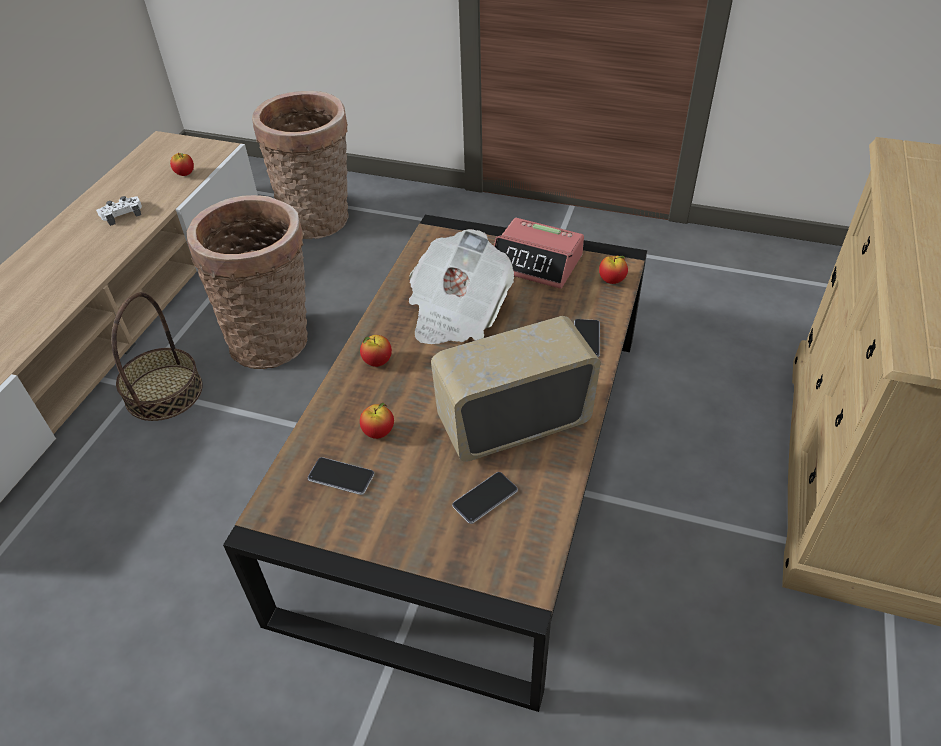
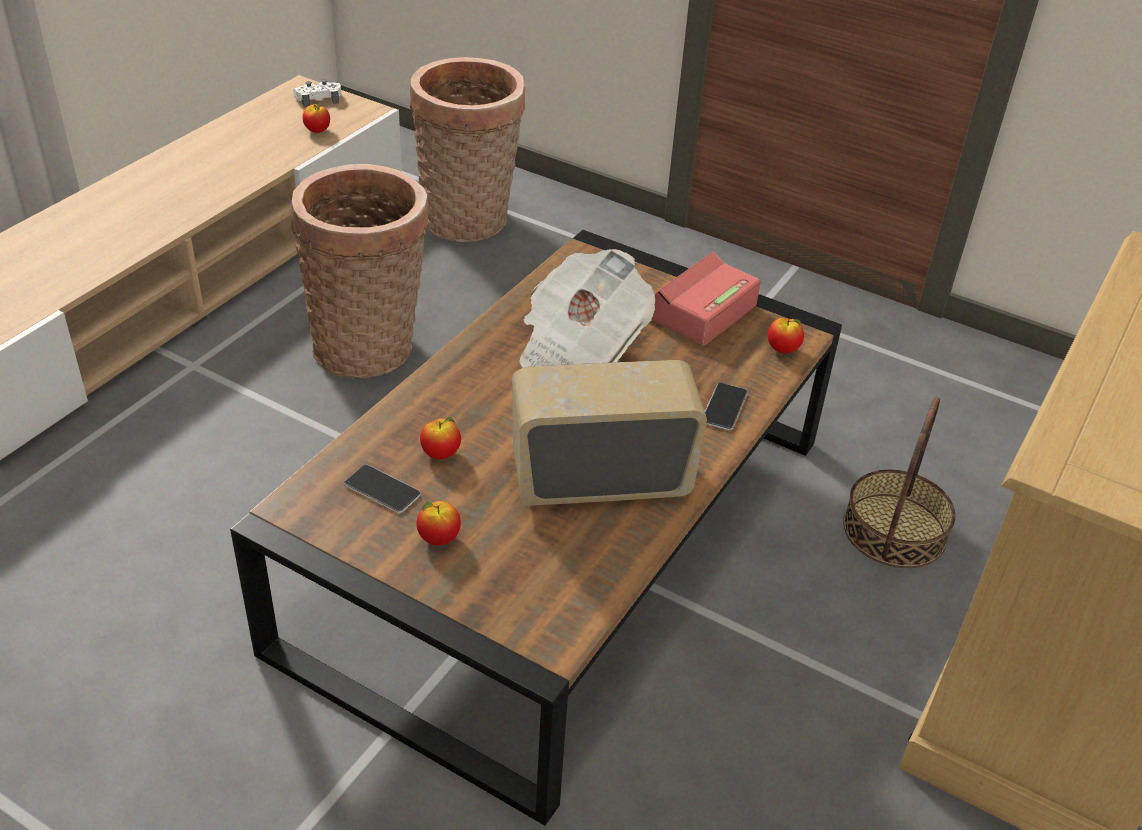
camera: 10 degrees right, 5 degrees down
white game controller [96,196,142,226] -> white game controller moved to [293,80,341,107]
basket [111,292,203,421] -> basket moved to [843,397,956,568]
apple [360,335,392,367] -> apple moved to [416,501,461,546]
phone [452,472,518,524] -> none
alarm clock [494,218,584,289] -> alarm clock turned 90 degrees clockwise [651,251,760,346]

